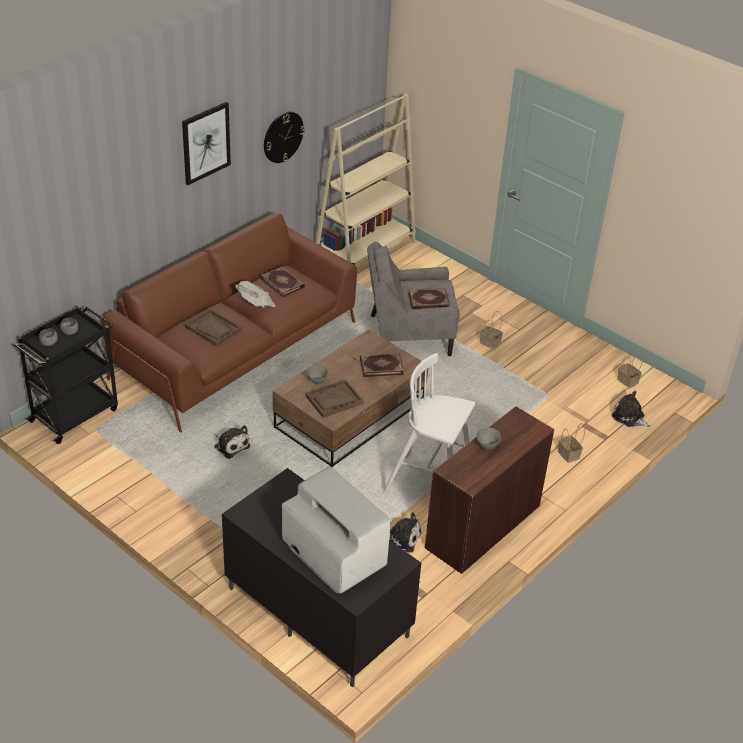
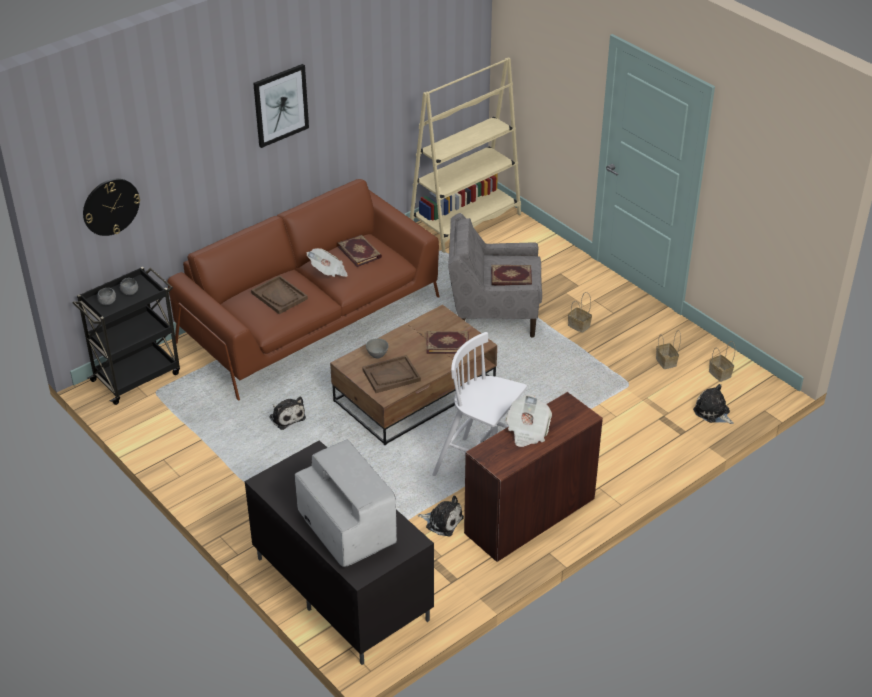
camera: 10 degrees right, 0 degrees up
wall clock [264,111,305,163] -> wall clock moved to [83,179,140,236]
grey bowl [477,428,501,450] -> newspaper [506,395,552,447]
basket [558,423,585,463] -> basket moved to [656,330,681,369]

